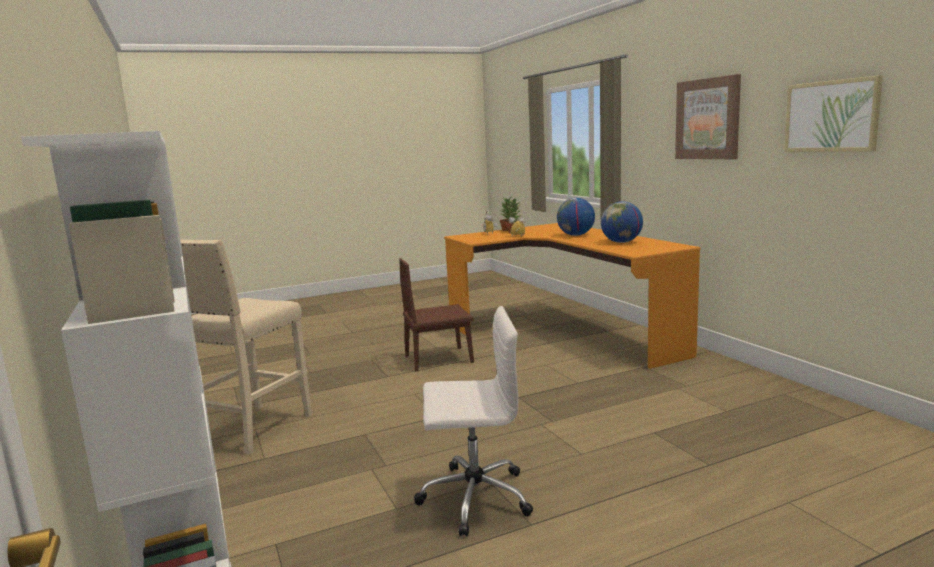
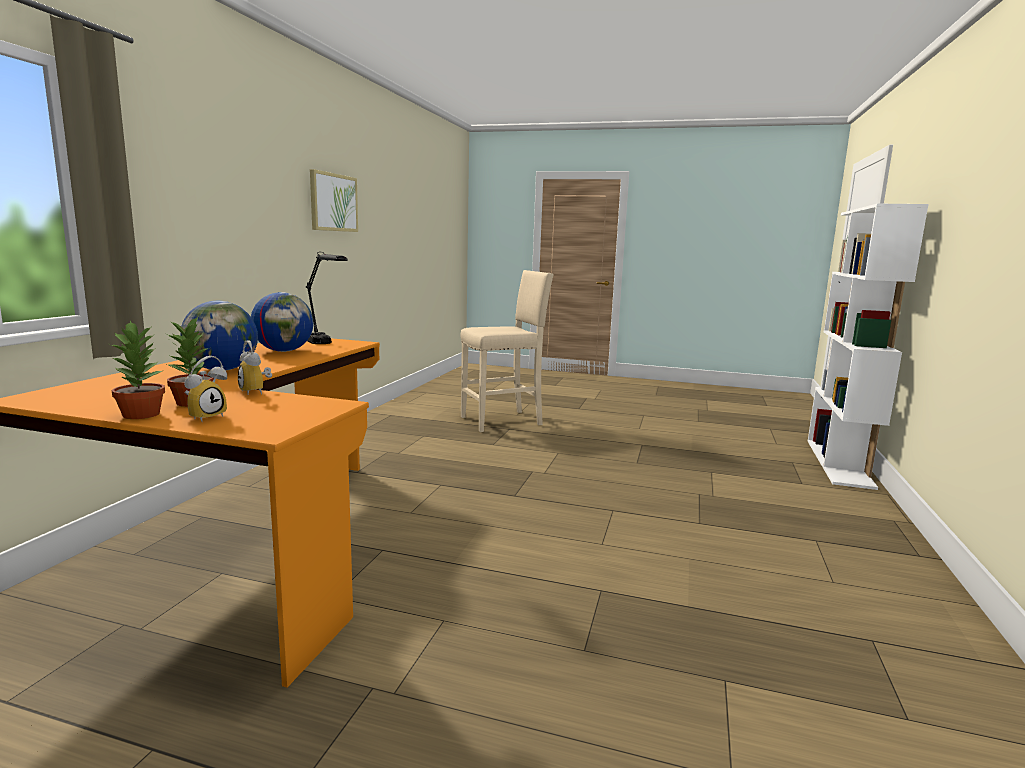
camera: 140 degrees left, 0 degrees up
beige stool [180,240,312,455] -> beige stool moved to [460,270,553,432]
brown chair [399,258,474,372] -> none
white office chair [414,306,533,537] -> none
picture [675,74,741,159] -> none
none -> black table lamp [305,252,347,344]

